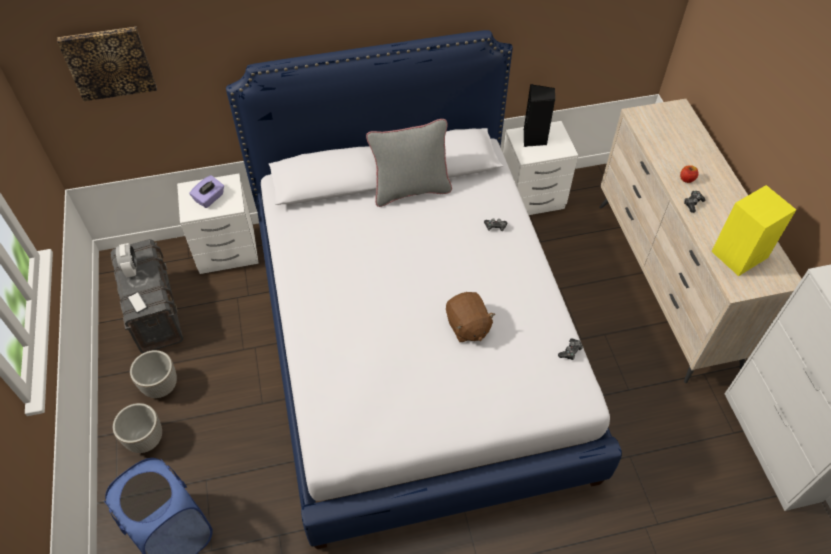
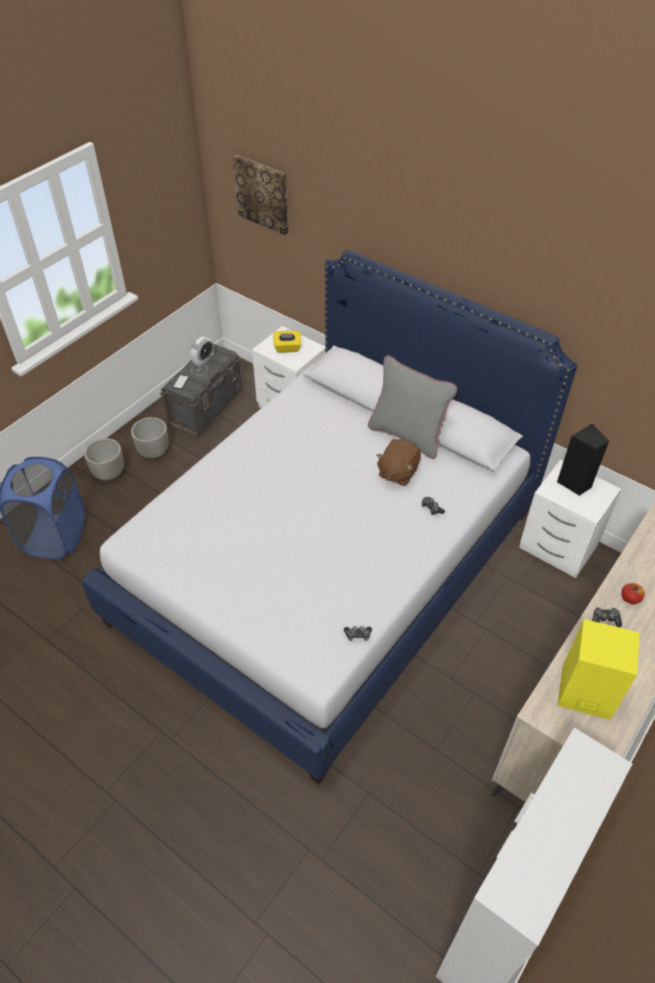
camera: 50 degrees right, 5 degrees down
purple tissue box [190,175,224,208] -> yellow tissue box [273,330,301,353]
brown plush toy [446,292,495,342] -> brown plush toy moved to [376,439,421,486]

